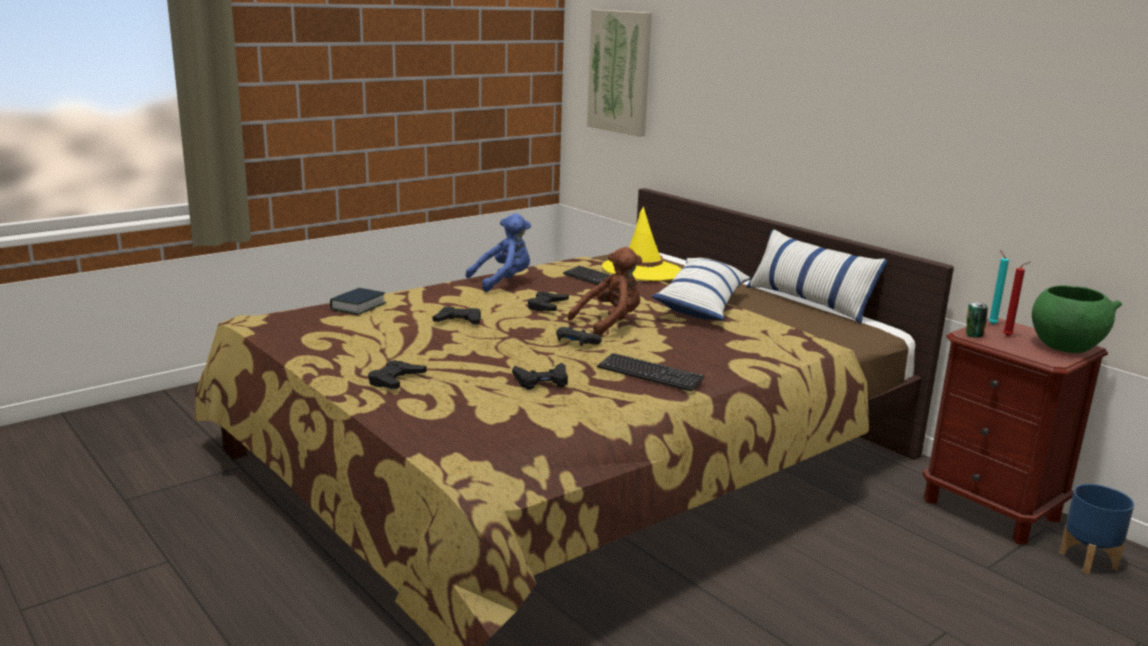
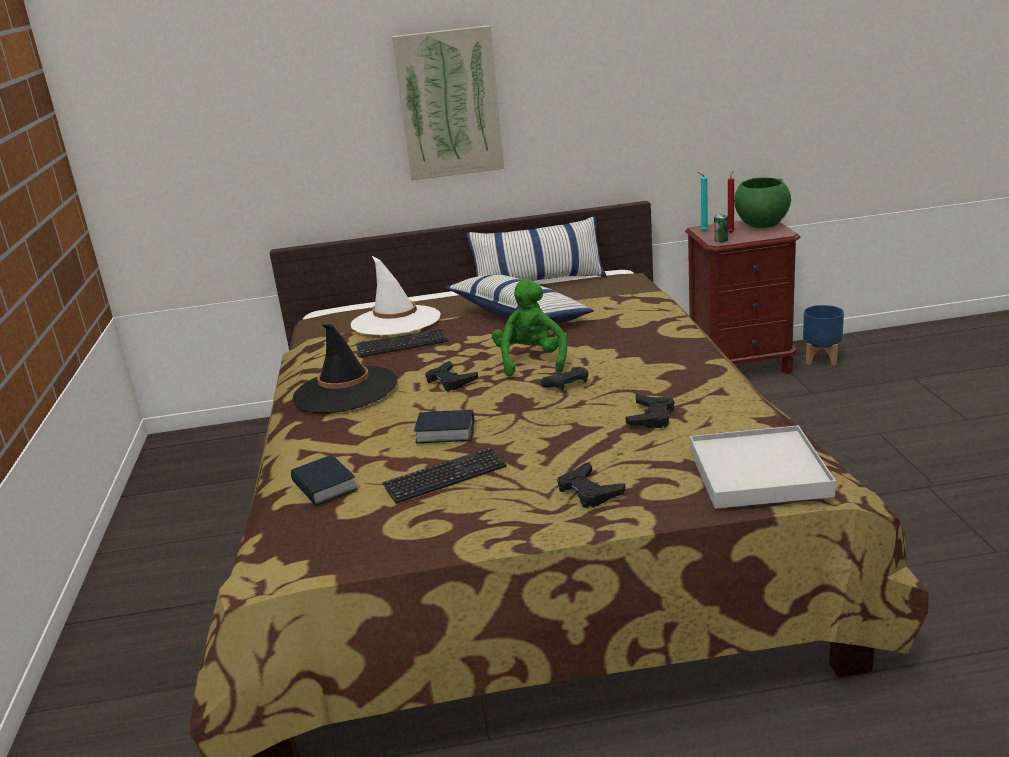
camera: 55 degrees left, 5 degrees up
black game controller [433,307,481,325] -> book [414,410,474,443]
blue plush toy [465,214,531,292] -> black hat [293,324,398,413]
brown plush toy [568,247,642,336] -> green plush toy [492,279,567,377]
picture [587,9,652,137] -> picture moved to [392,25,504,180]
keyboard [597,353,705,391] -> keyboard moved to [382,447,507,504]
yellow hat [602,206,682,281] -> white hat [351,256,440,336]
none -> white tray [690,425,836,509]

